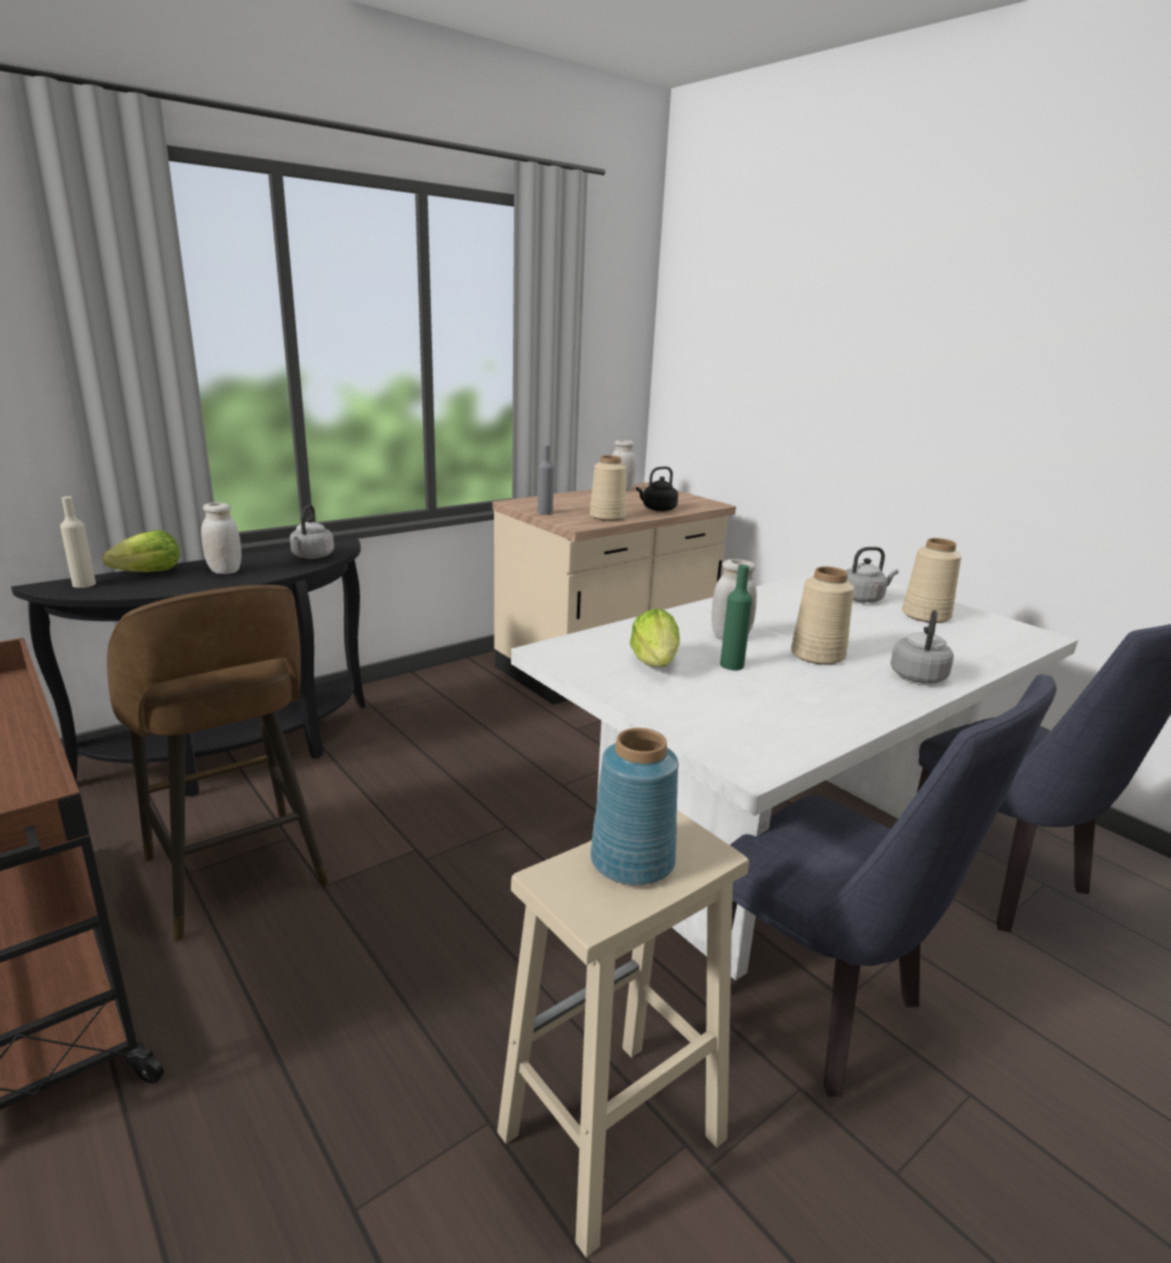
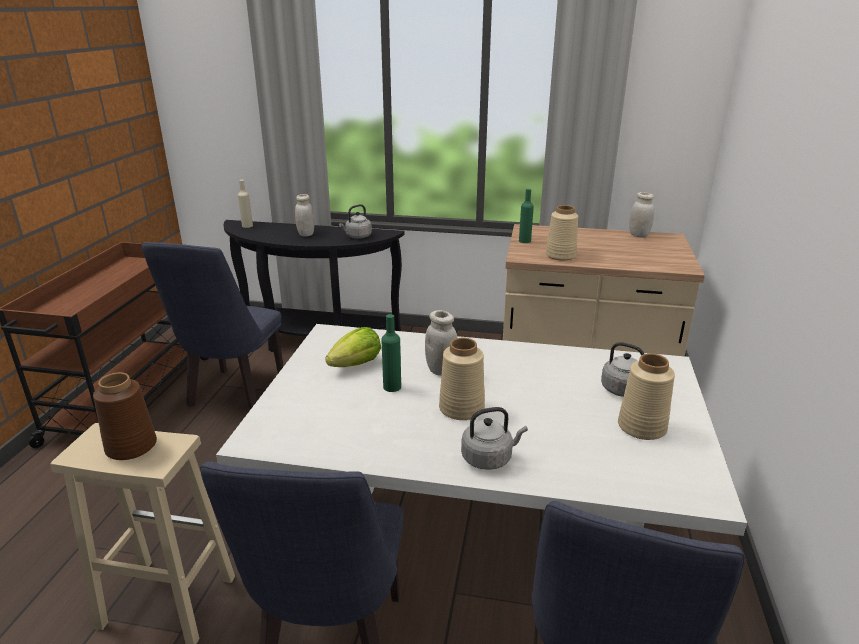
camera: 50 degrees right, 5 degrees up
lettuce [102,530,179,572] -> none
brown stool [107,585,329,942] -> blue chair [141,242,283,410]
grey bottle [538,445,554,515] -> green bottle [519,189,534,243]
blue vase [590,728,678,885] -> brown vase [93,372,157,460]
black kettle [636,466,678,511] -> none

